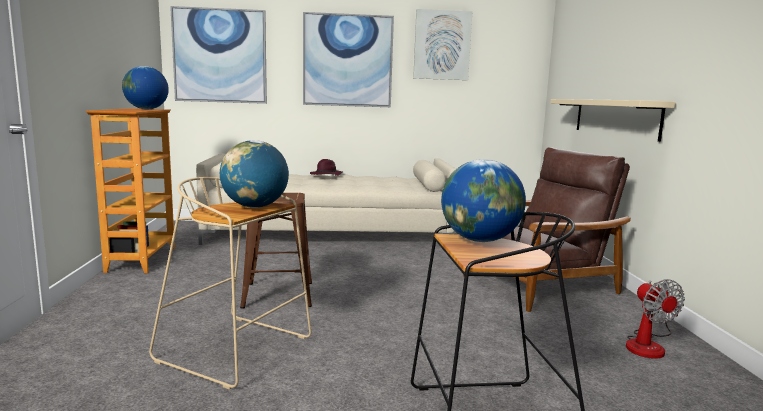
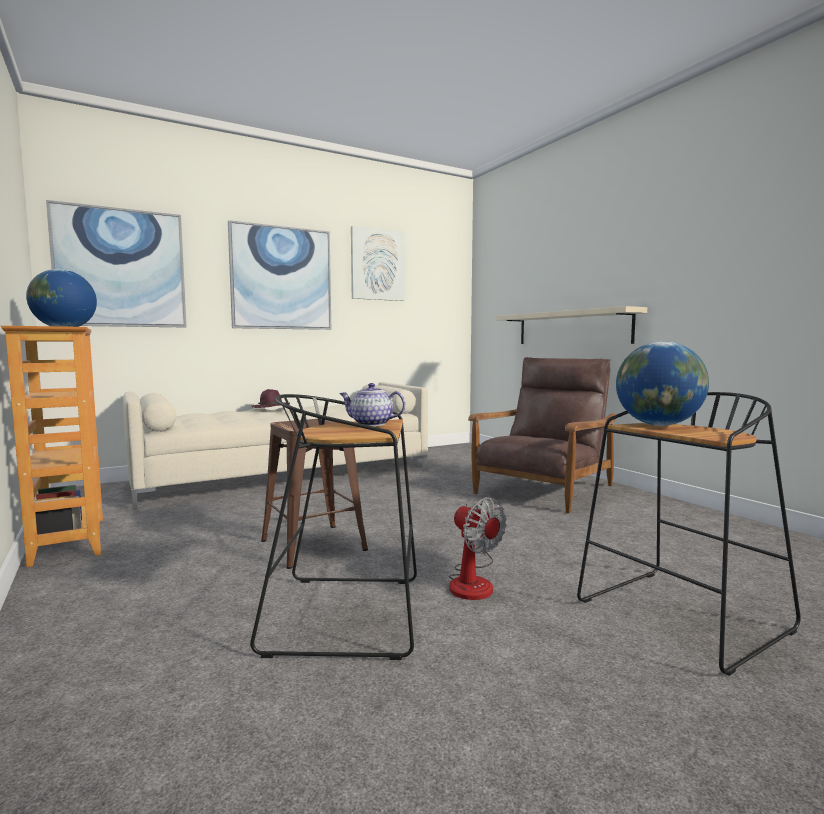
camera: 25 degrees left, 5 degrees down
beige stool [149,177,312,390] -> black stool [250,394,417,660]
globe [220,140,289,208] -> teapot [339,383,406,426]
fan [626,279,685,359] -> fan moved to [449,497,507,600]

